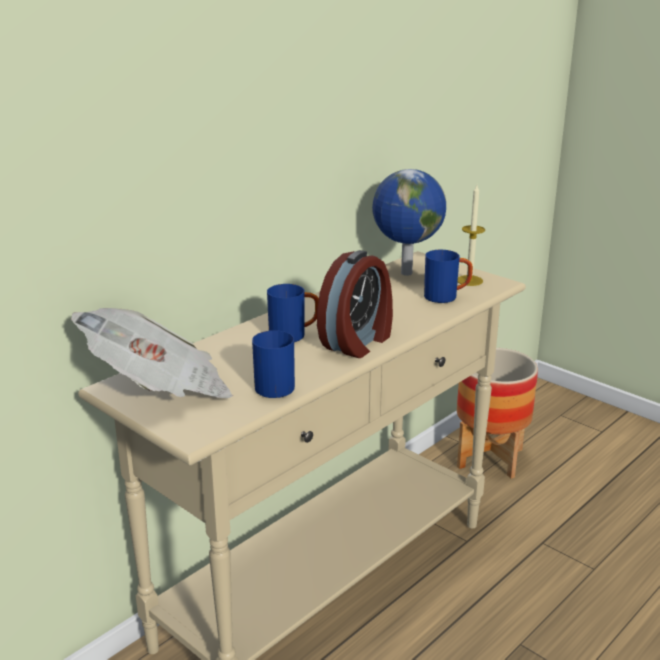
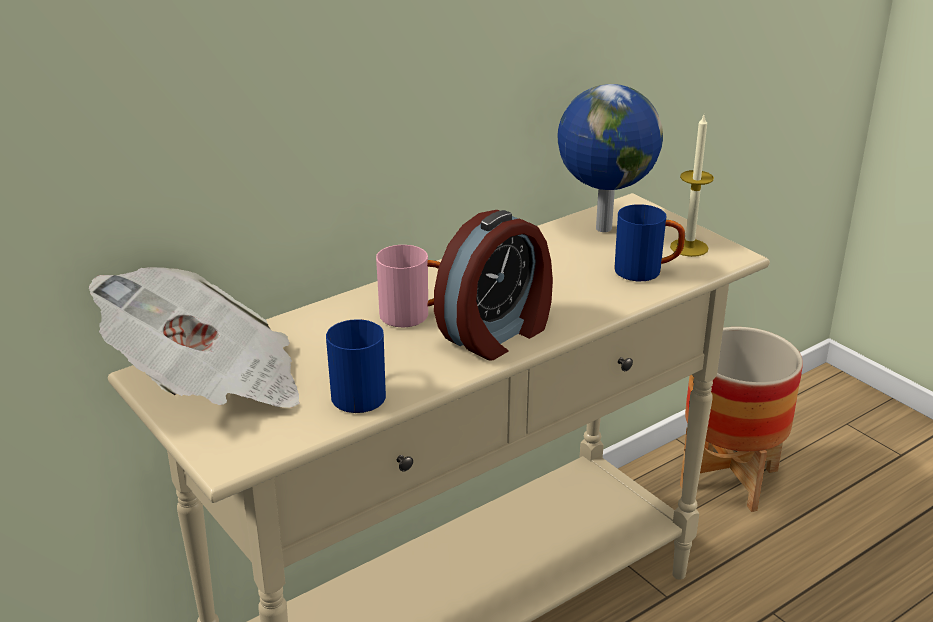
camera: 10 degrees right, 5 degrees up
blue mug [267,284,319,342] -> pink mug [376,245,440,327]

